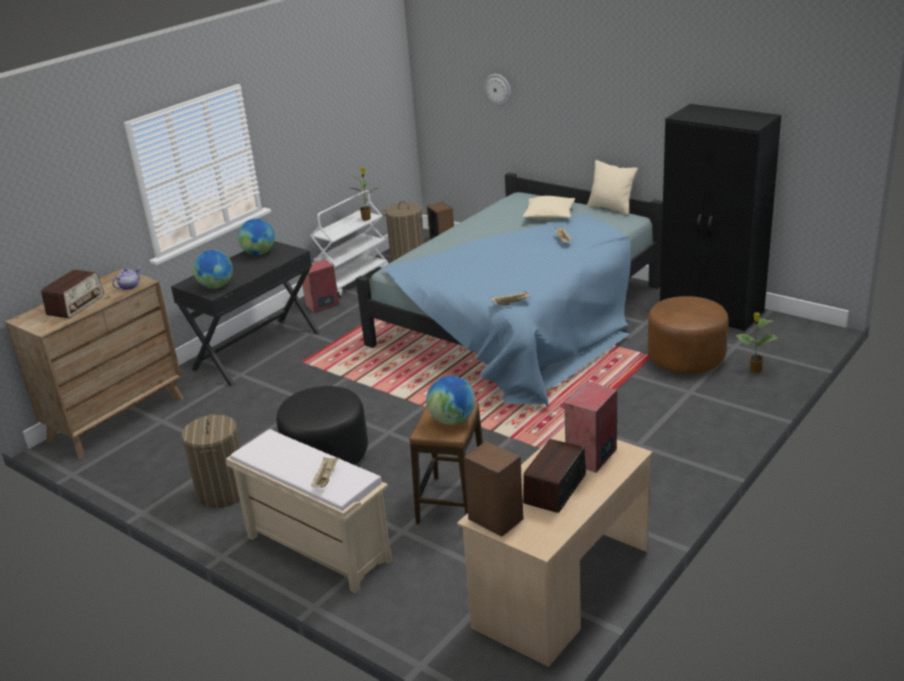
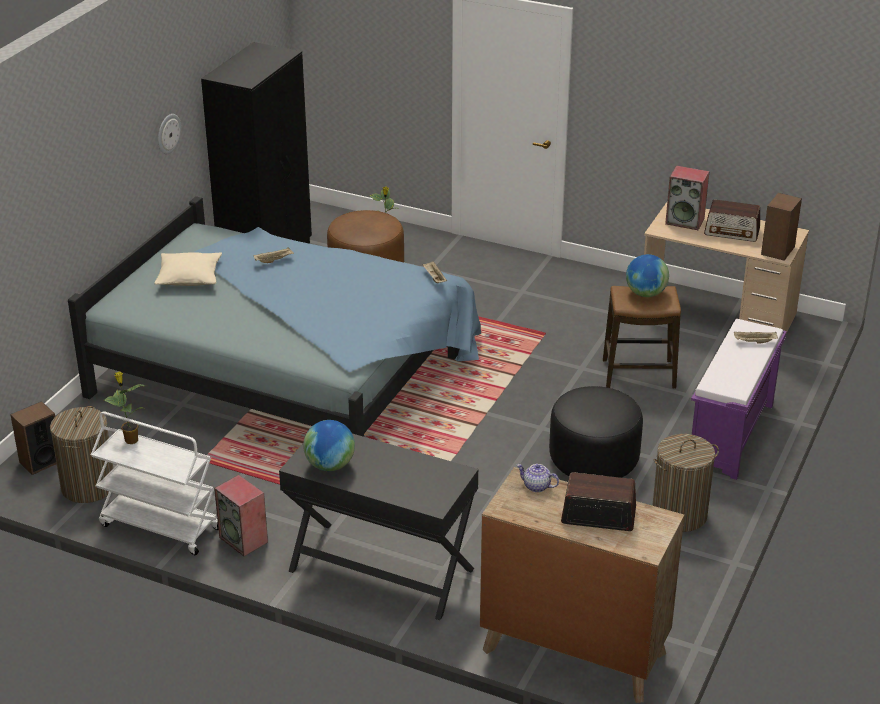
camera: 105 degrees left, 5 degrees up
globe [193,250,233,289] -> none
beige bench [226,429,392,593] -> purple bench [691,319,787,480]
wall clock [484,74,511,106] -> wall clock moved to [158,114,181,154]
beige pillow [587,160,638,215] -> none

